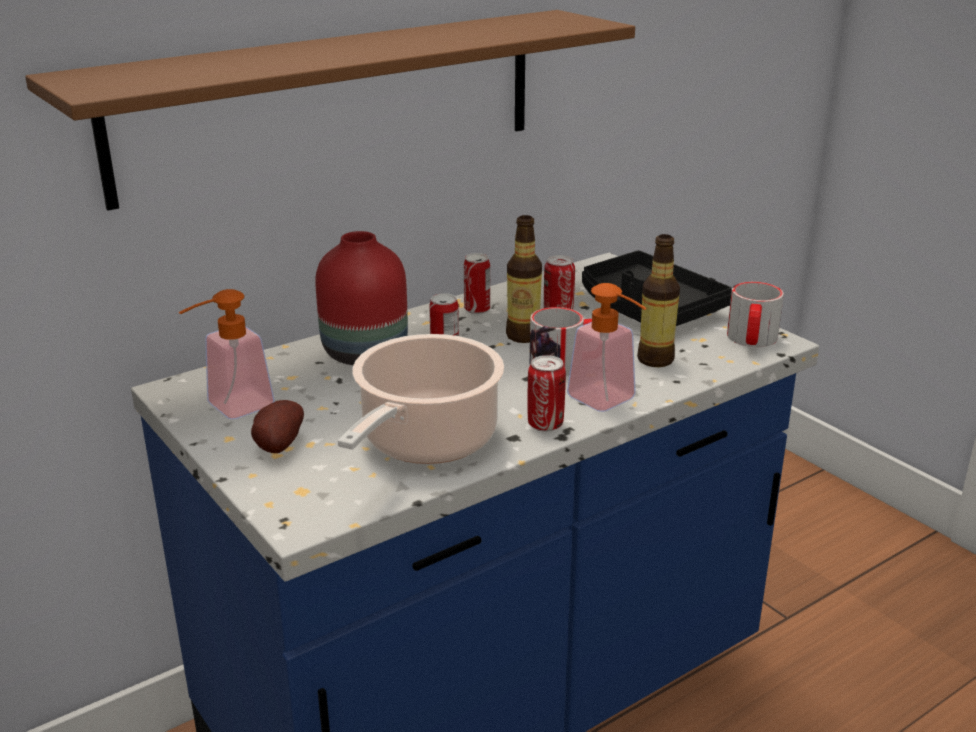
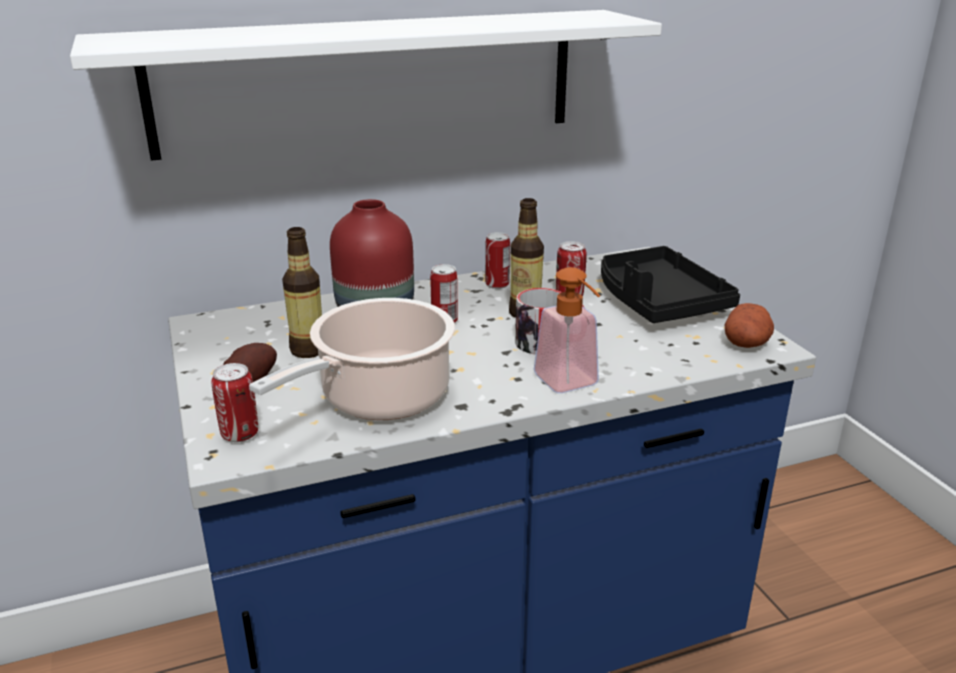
camera: 15 degrees right, 0 degrees up
brown shelf [25,10,635,211] -> white shelf [70,10,662,161]
soap dispenser [179,289,275,419] -> none
can [528,355,566,431] -> can moved to [211,363,258,442]
bottle [637,234,680,367] -> bottle moved to [282,227,322,358]
mug [727,282,784,347] -> potato [725,303,774,348]

